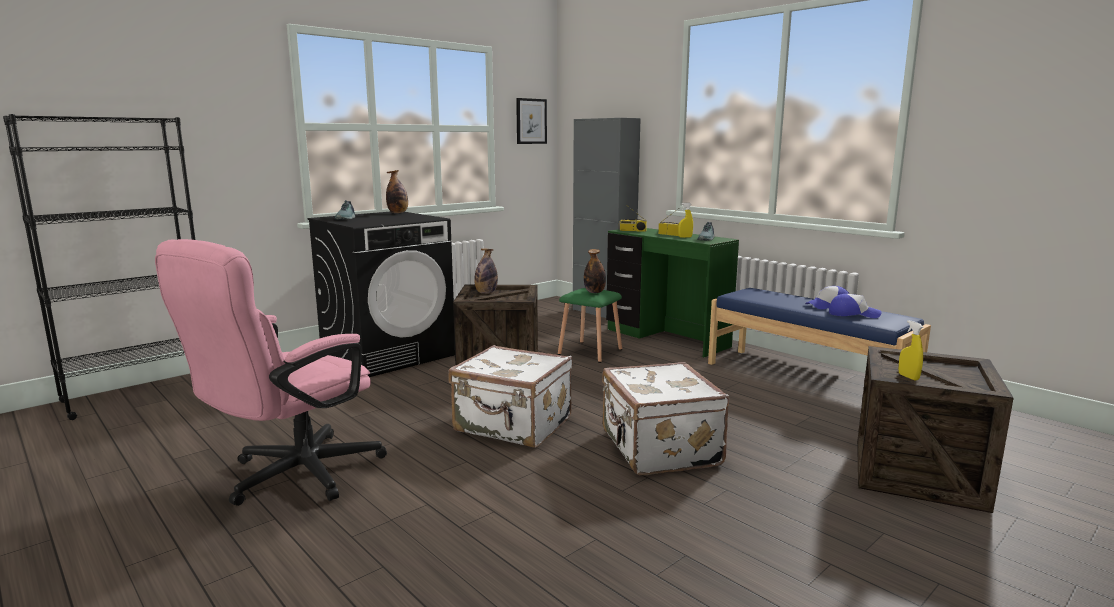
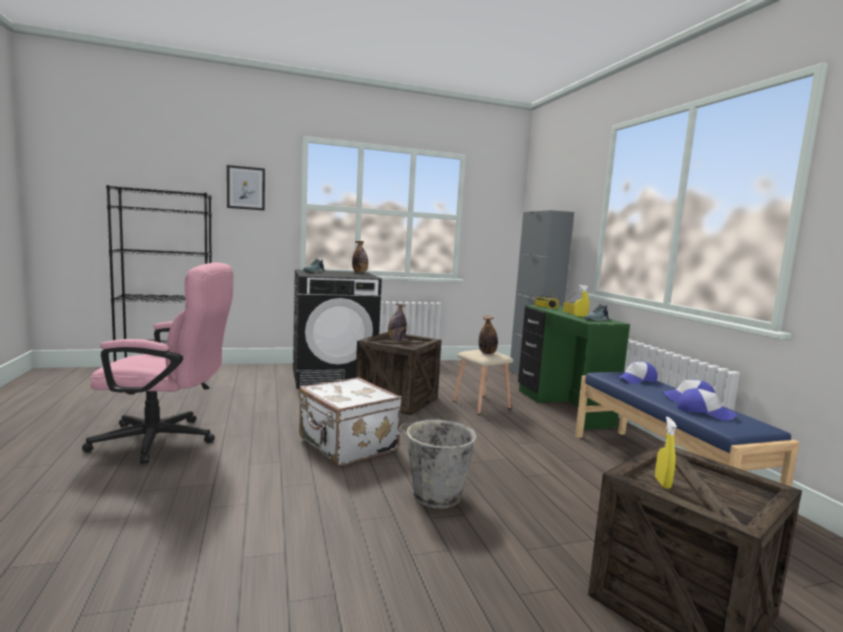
camera: 25 degrees right, 5 degrees down
pink office chair [155,239,387,506] -> pink office chair turned 150 degrees counterclockwise [82,262,234,464]
picture [516,98,547,144] -> picture moved to [227,165,265,211]
green stool [558,288,622,363] -> beige stool [453,350,513,415]
white suitcase [602,362,730,475] -> grey bucket [398,418,477,509]
none -> cap [616,362,658,384]

